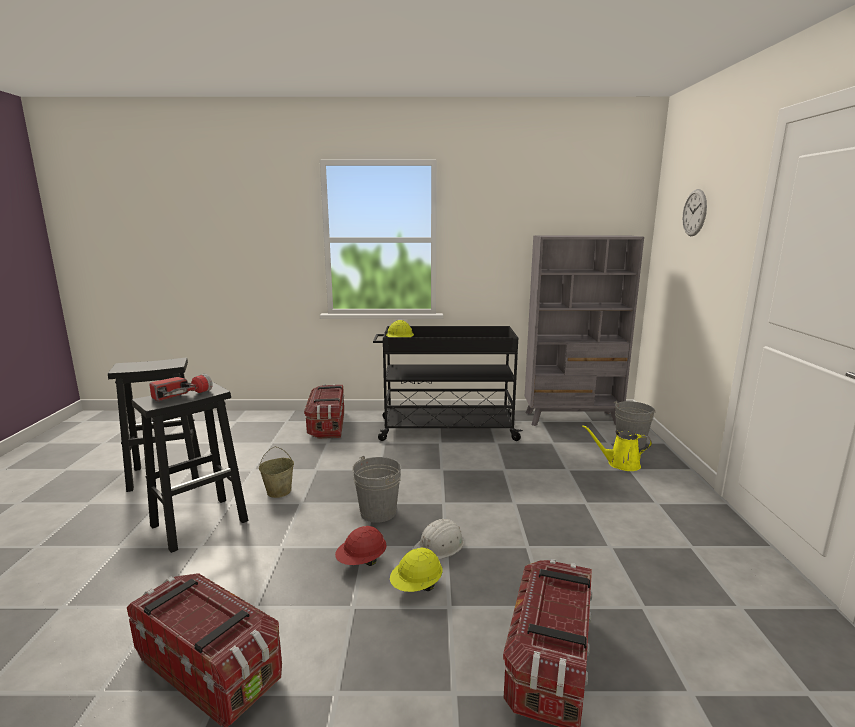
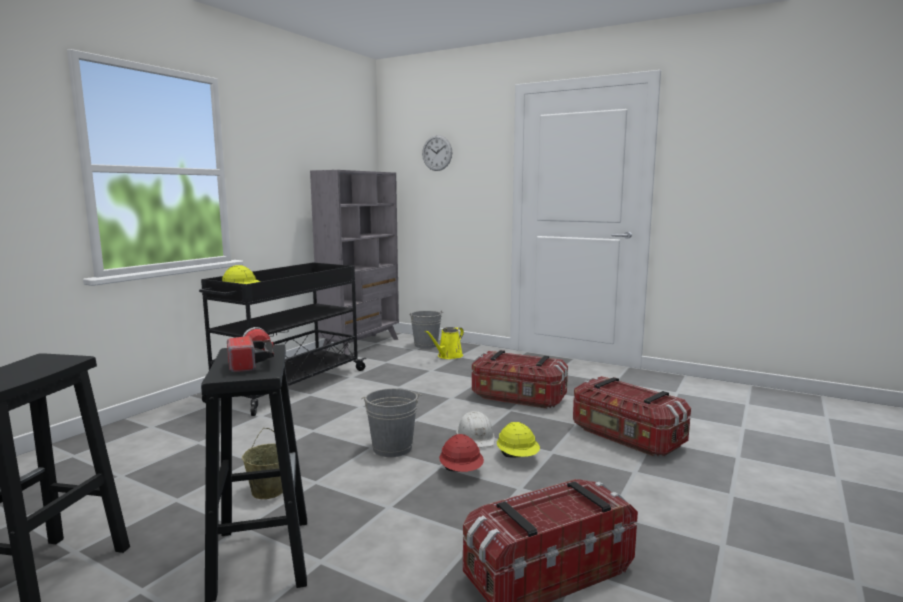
camera: 60 degrees left, 5 degrees down
storage box [304,384,344,439] -> storage box moved to [472,350,568,409]

